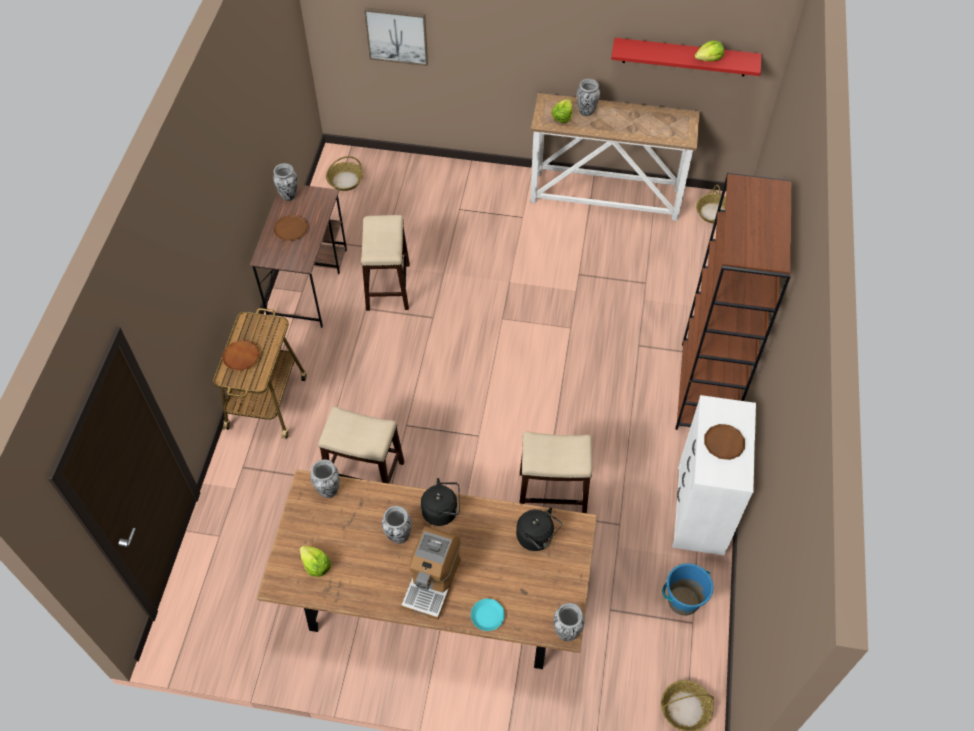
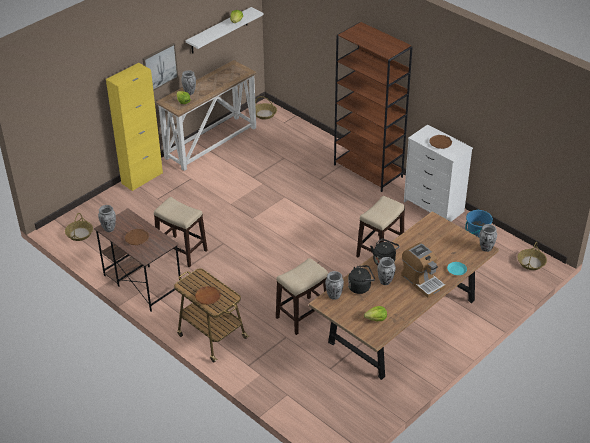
camera: 55 degrees left, 15 degrees down
picture [364,7,428,66] -> picture moved to [142,43,178,91]
black kettle [516,507,562,551] -> black kettle moved to [348,265,375,294]
red shelf [611,38,761,76] -> white shelf [186,7,263,54]
none -> yellow cabinet [106,63,163,191]

